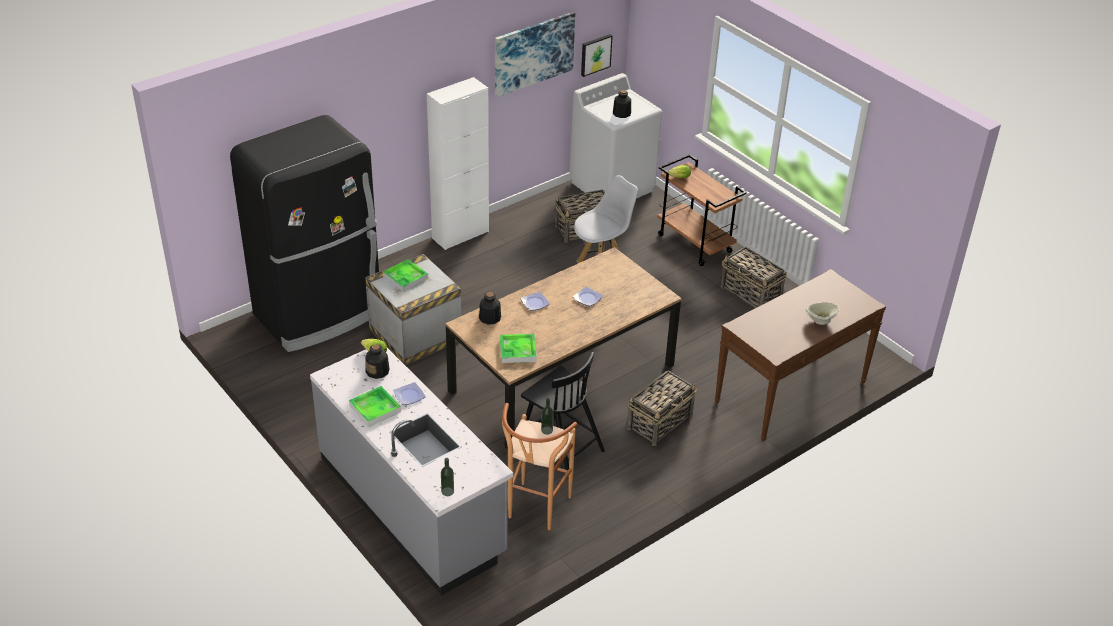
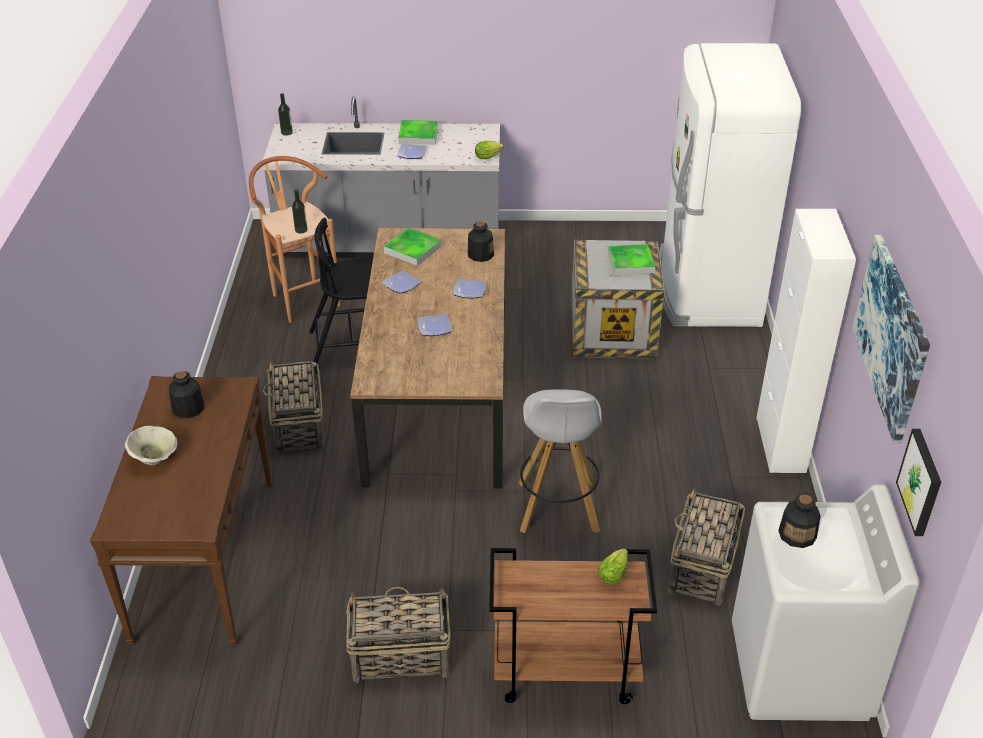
camera: 130 degrees right, 0 degrees up
black fridge [230,115,379,352] -> white fridge [659,43,801,327]
bottle [365,344,390,379] -> bottle moved to [169,371,204,418]
none -> plate [382,270,421,294]

